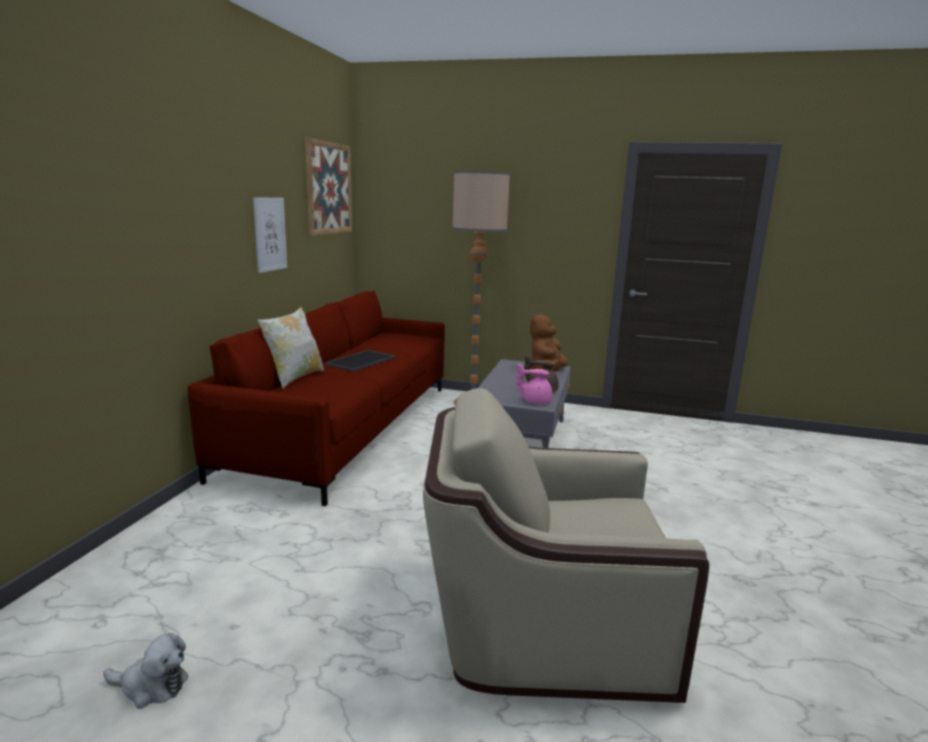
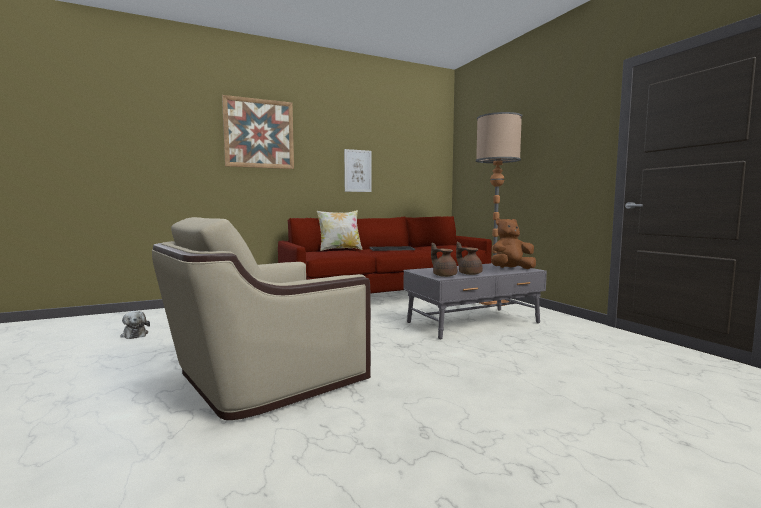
camera: 50 degrees right, 10 degrees down
picture [304,138,352,236] -> picture moved to [222,95,294,169]
beige armchair [423,388,709,703] -> beige armchair turned 90 degrees counterclockwise [152,217,371,420]
pink teapot [516,363,553,404] -> brown teapot [431,243,457,277]

